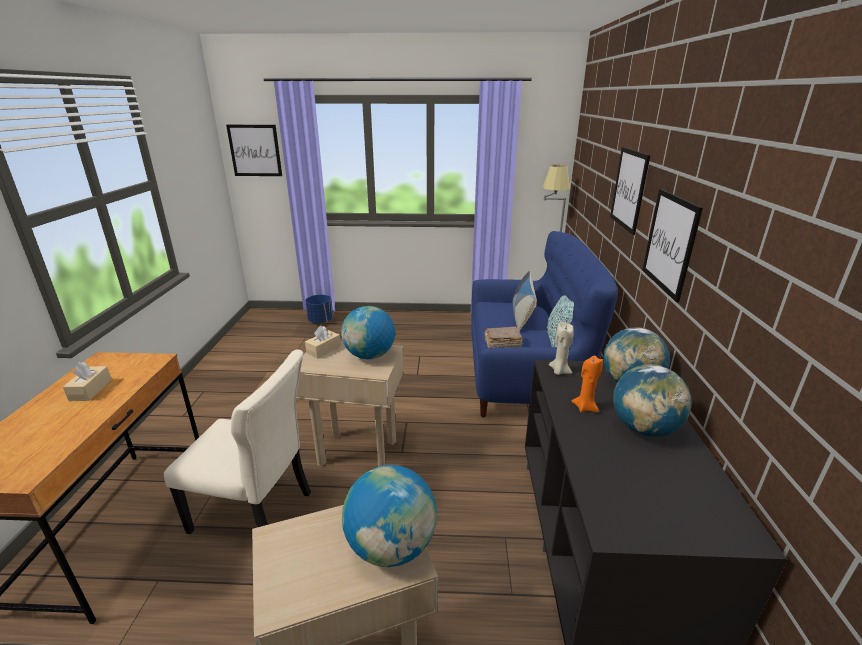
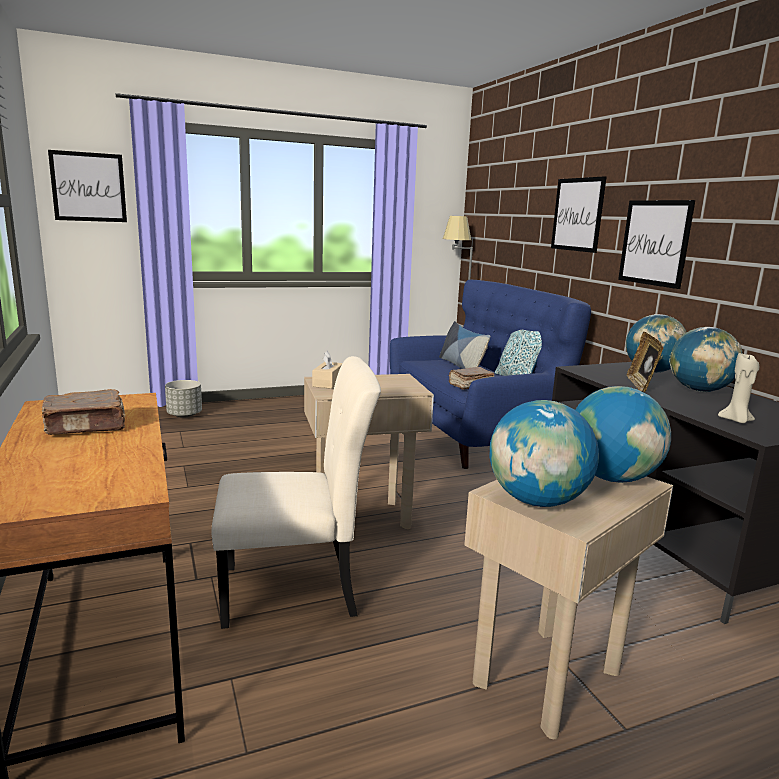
camera: 25 degrees left, 10 degrees down
beige tissue box [63,362,112,401] -> brown book [42,389,125,435]
blue planter [305,295,333,323] -> grey planter [165,380,202,418]
globe [341,306,395,359] -> globe moved to [490,400,599,507]
beige candle [549,322,574,375] -> beige candle moved to [718,353,759,423]
orange candle [571,355,603,412] -> picture frame [627,332,664,392]

